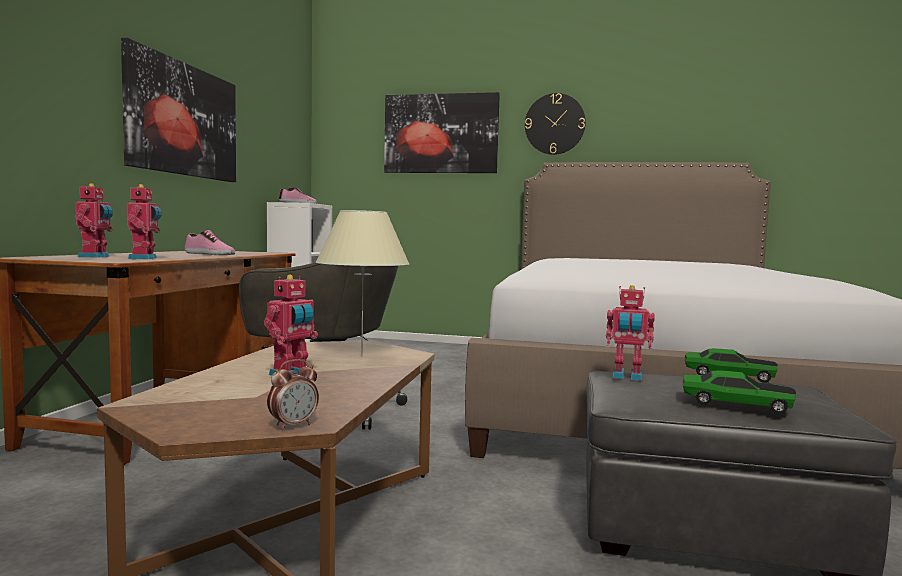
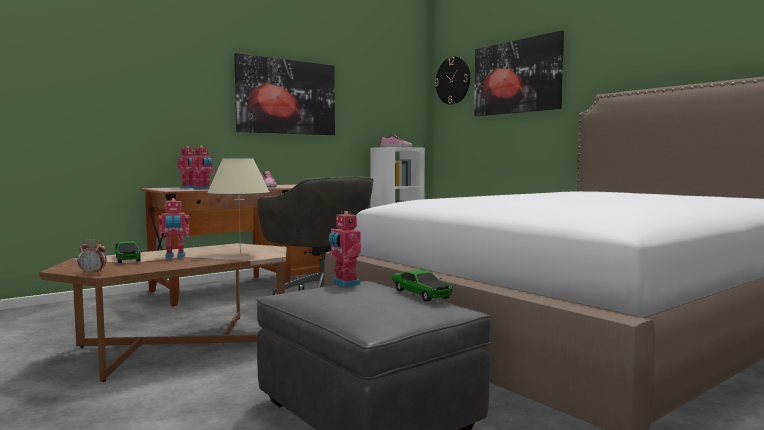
camera: 40 degrees right, 0 degrees up
wall clock [525,93,586,155] -> wall clock moved to [435,56,470,105]
toy car [683,370,796,414] -> toy car moved to [114,241,141,263]

